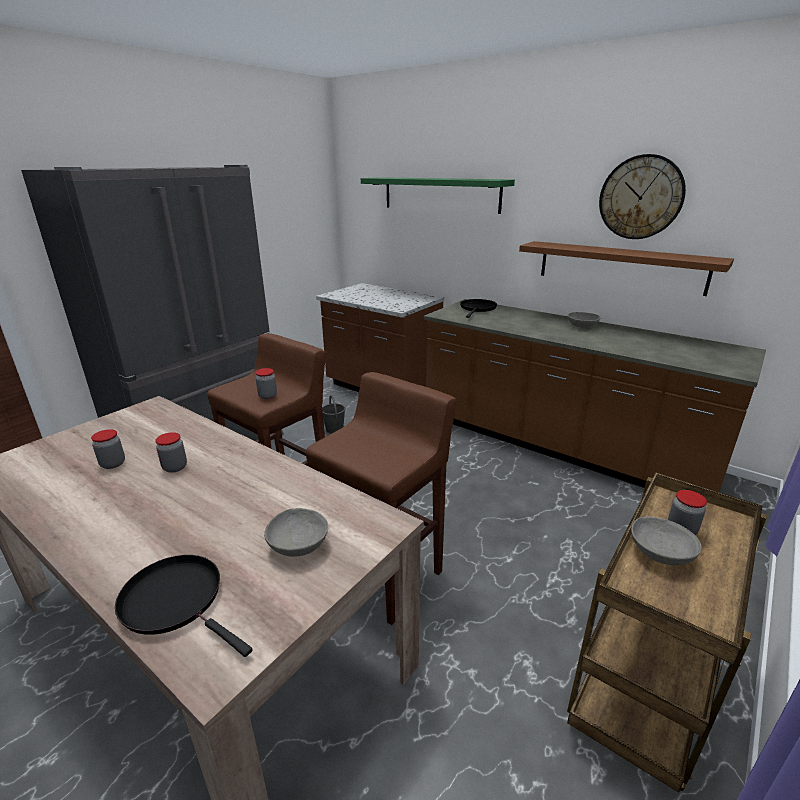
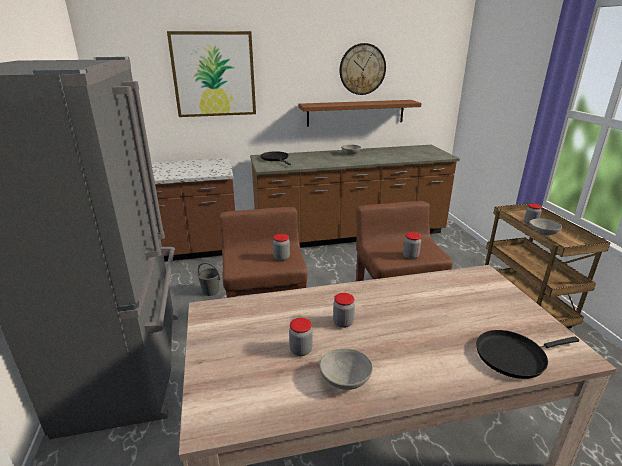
camera: 50 degrees left, 0 degrees up
grey bowl [264,508,328,557] -> grey bowl moved to [319,349,373,390]
green shelf [361,177,515,214] -> picture [167,31,256,117]
none -> jar [403,232,421,259]

